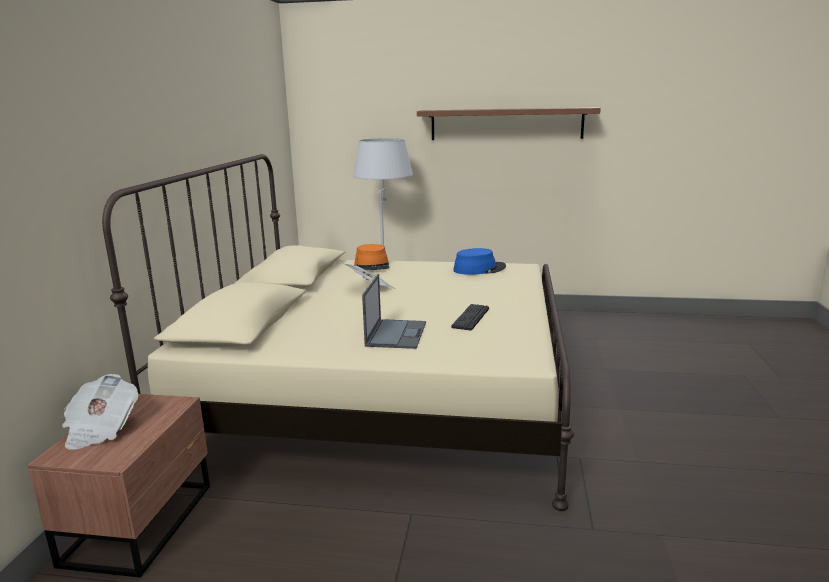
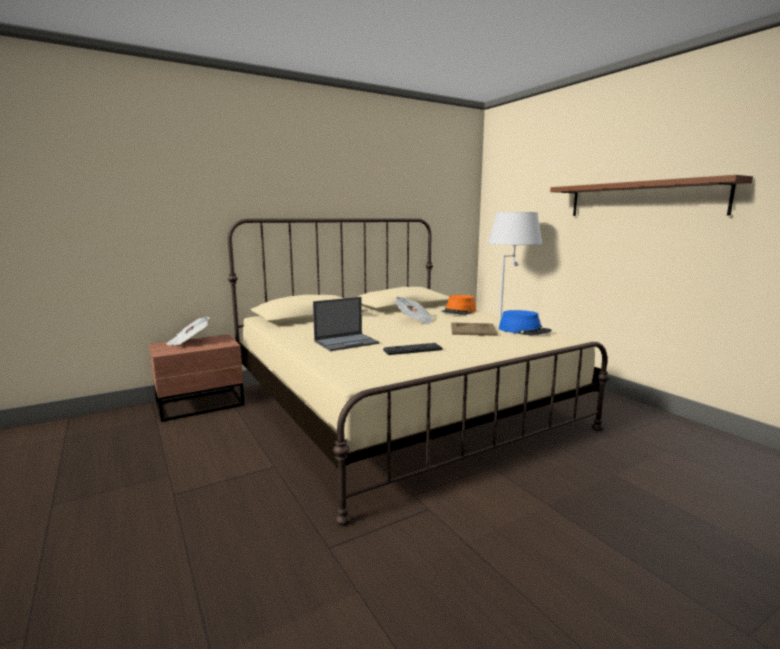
camera: 50 degrees right, 5 degrees down
none -> beige tray [451,322,498,336]

